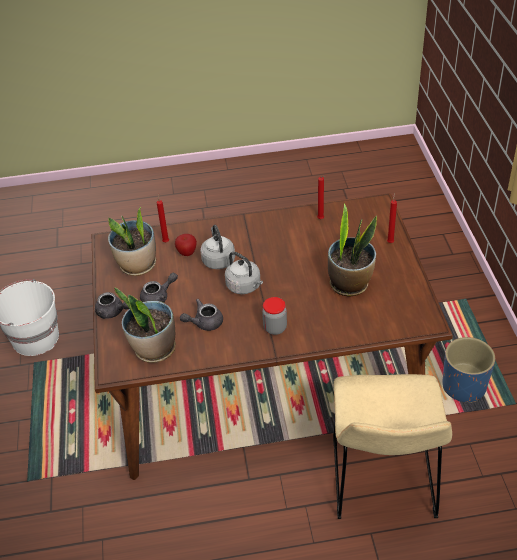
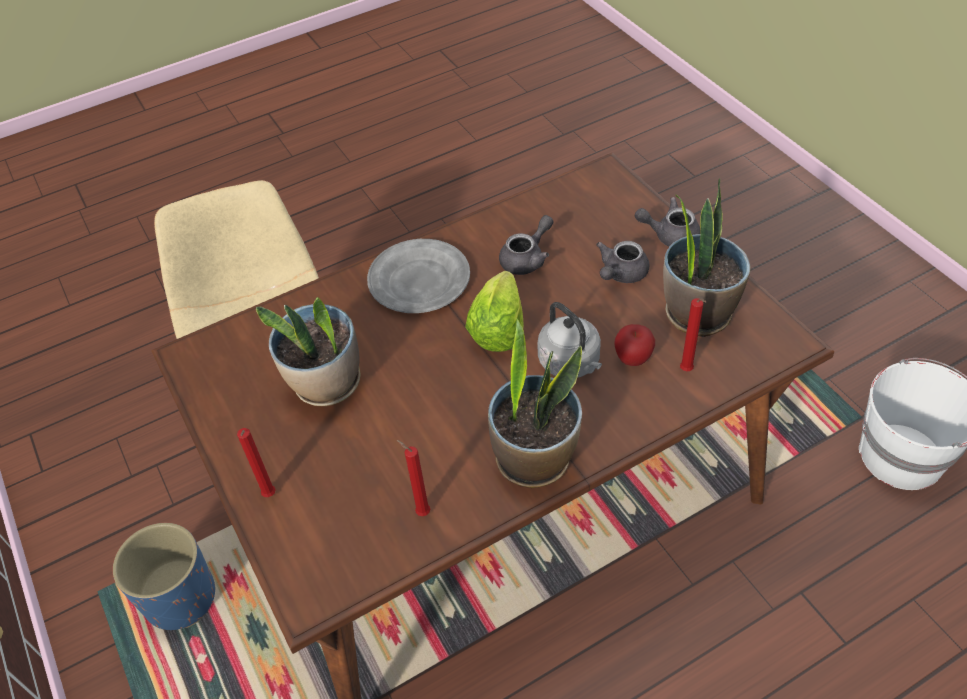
camera: 160 degrees right, 5 degrees up
potted plant [114,287,176,363] -> potted plant moved to [488,319,582,488]
grey kettle [225,252,263,294] -> lettuce [465,271,524,352]
jar [262,297,287,335] -> grey plate [367,239,470,313]

